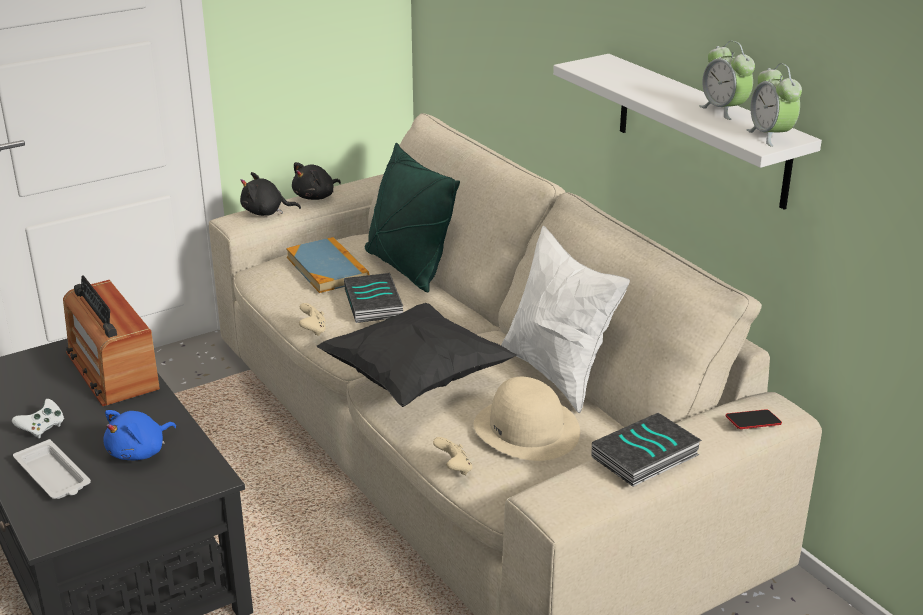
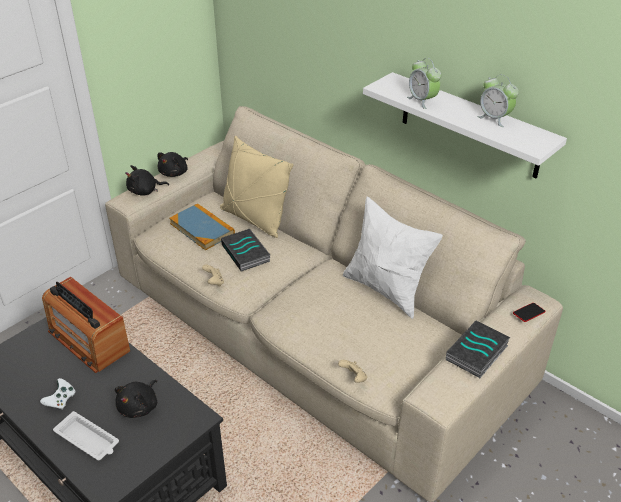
camera: 15 degrees left, 10 degrees up
blue plush toy [103,410,176,460] -> black plush toy [115,380,157,418]
black pillow [317,303,516,407] -> none
green pillow [365,143,460,292] -> beige pillow [220,136,294,238]
beige hat [474,377,580,461] -> none
alarm clock [746,63,802,147] -> alarm clock moved to [407,58,441,109]

